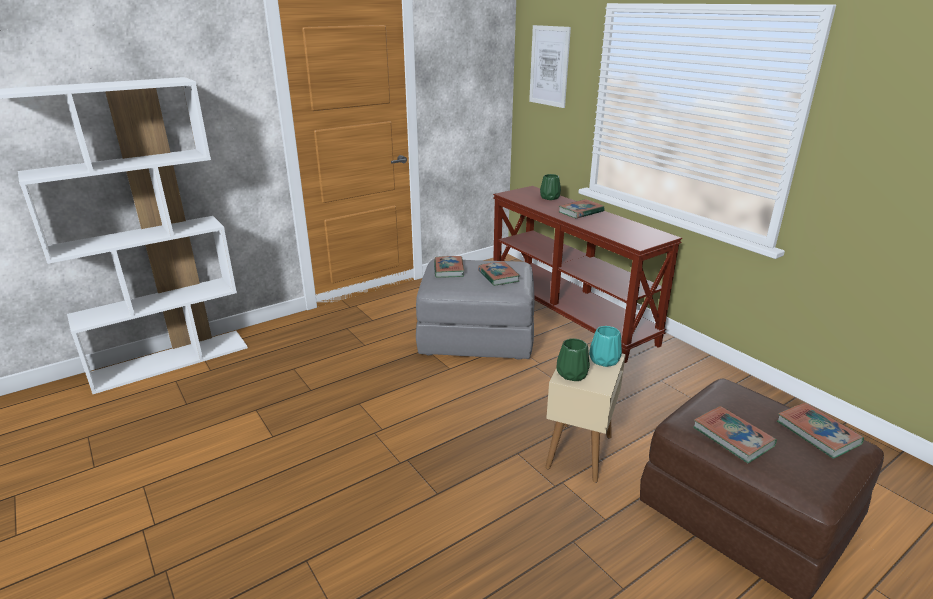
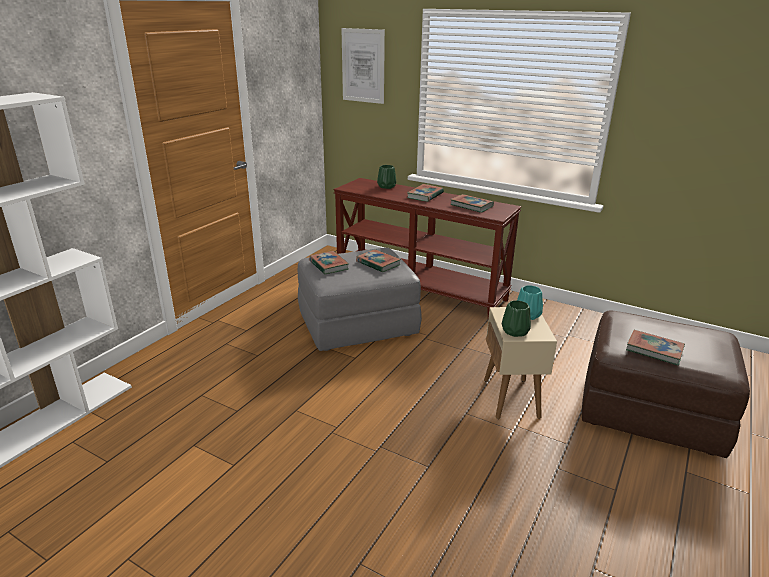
camera: 25 degrees left, 0 degrees up
book [777,403,864,459] -> book moved to [450,194,494,213]

